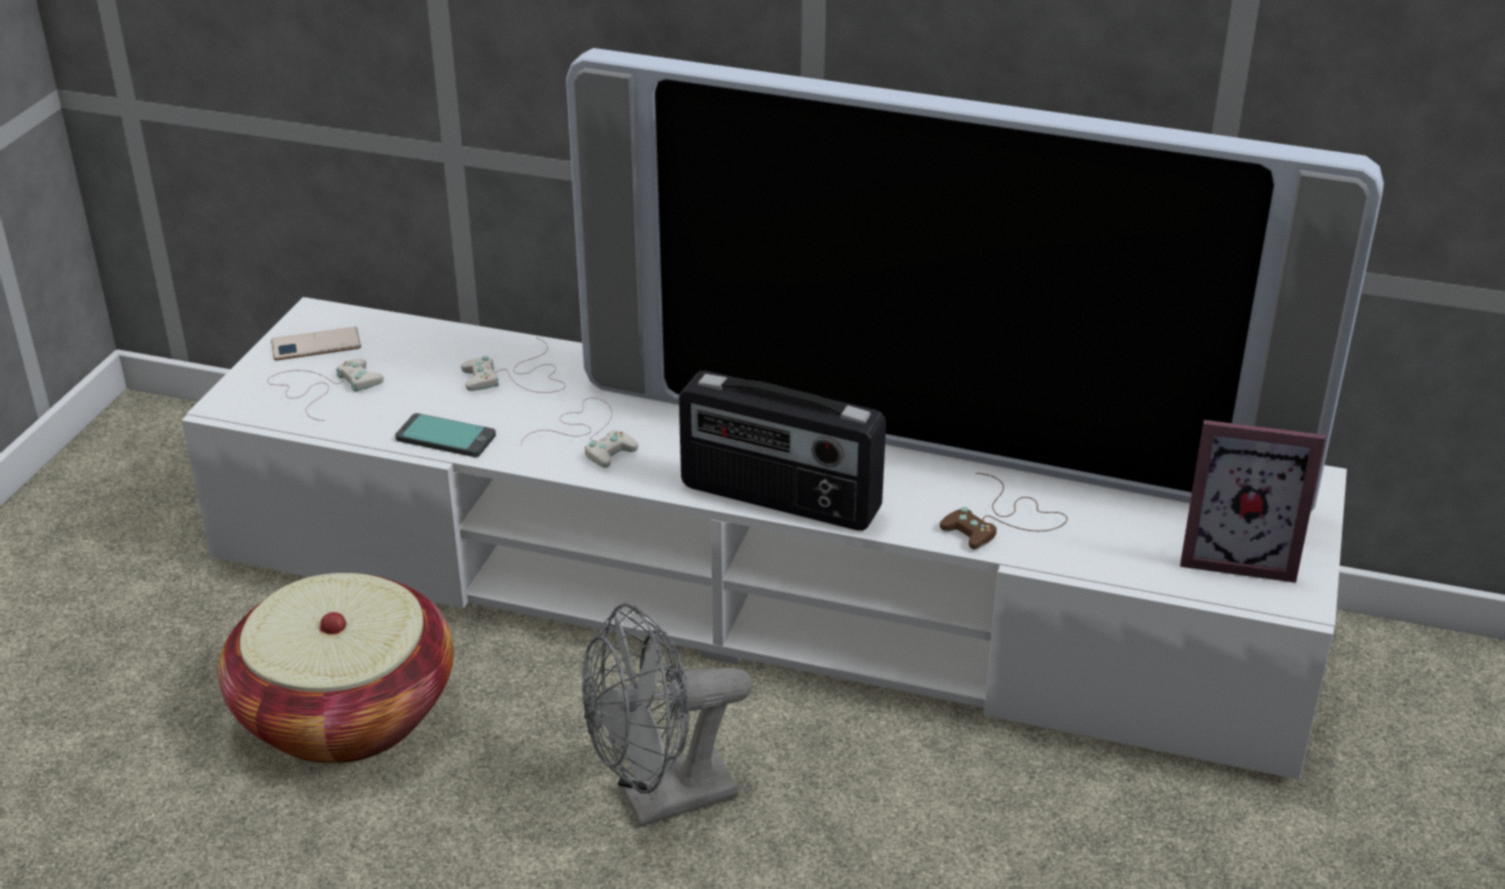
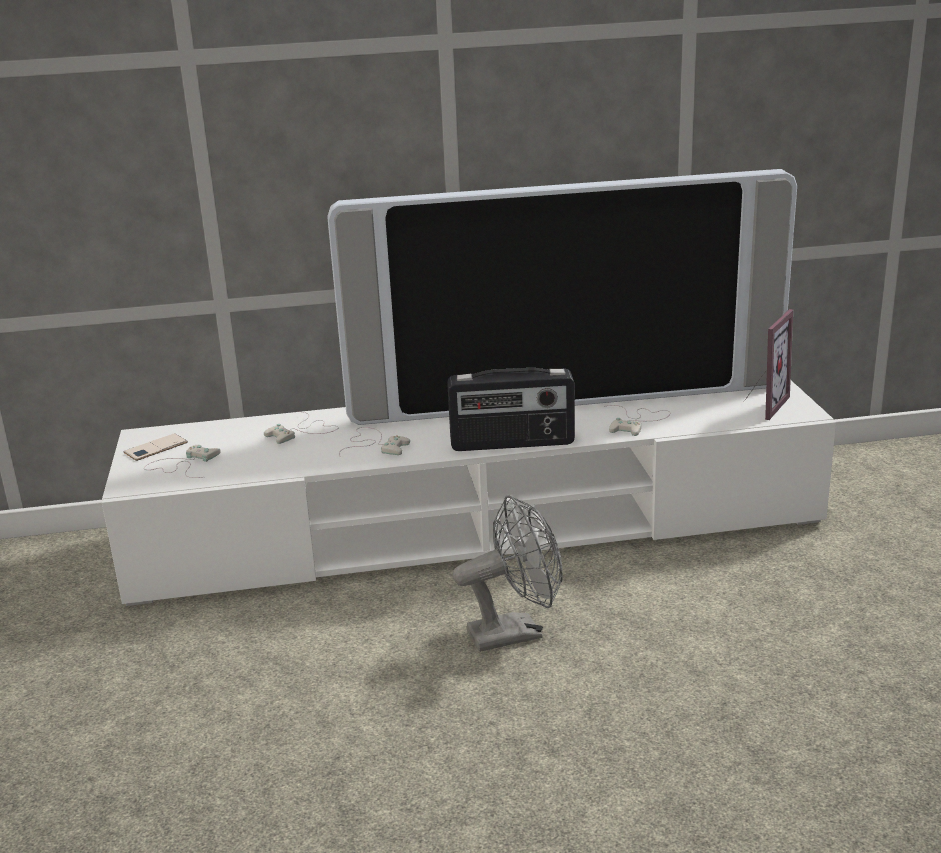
camera: 25 degrees left, 10 degrees down
basket [218,573,454,764] -> none
phone [395,413,496,457] -> none
grey fan [582,603,752,827] -> grey fan turned 150 degrees counterclockwise [453,495,563,652]
brown game controller [940,473,1068,550] -> white game controller [604,405,670,436]
picture frame [1180,420,1326,583] -> picture frame turned 45 degrees counterclockwise [744,309,793,420]

